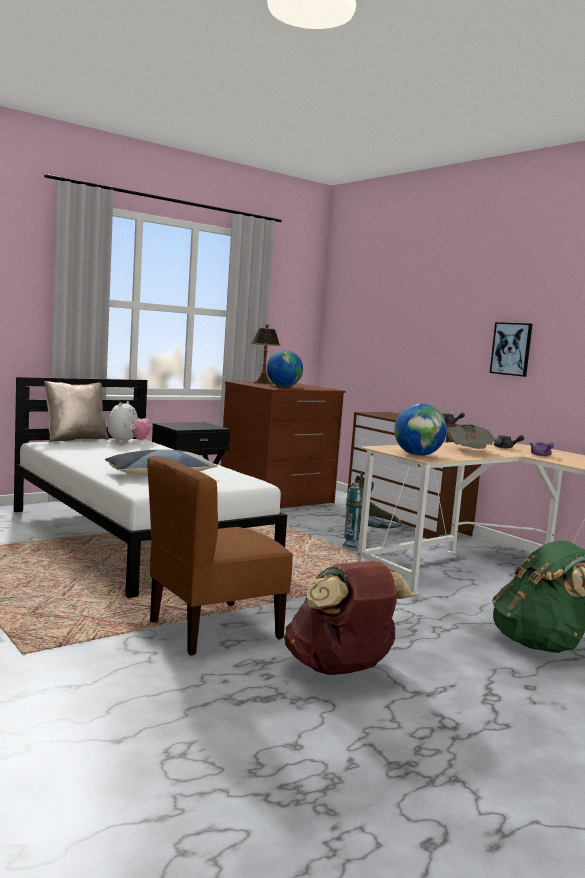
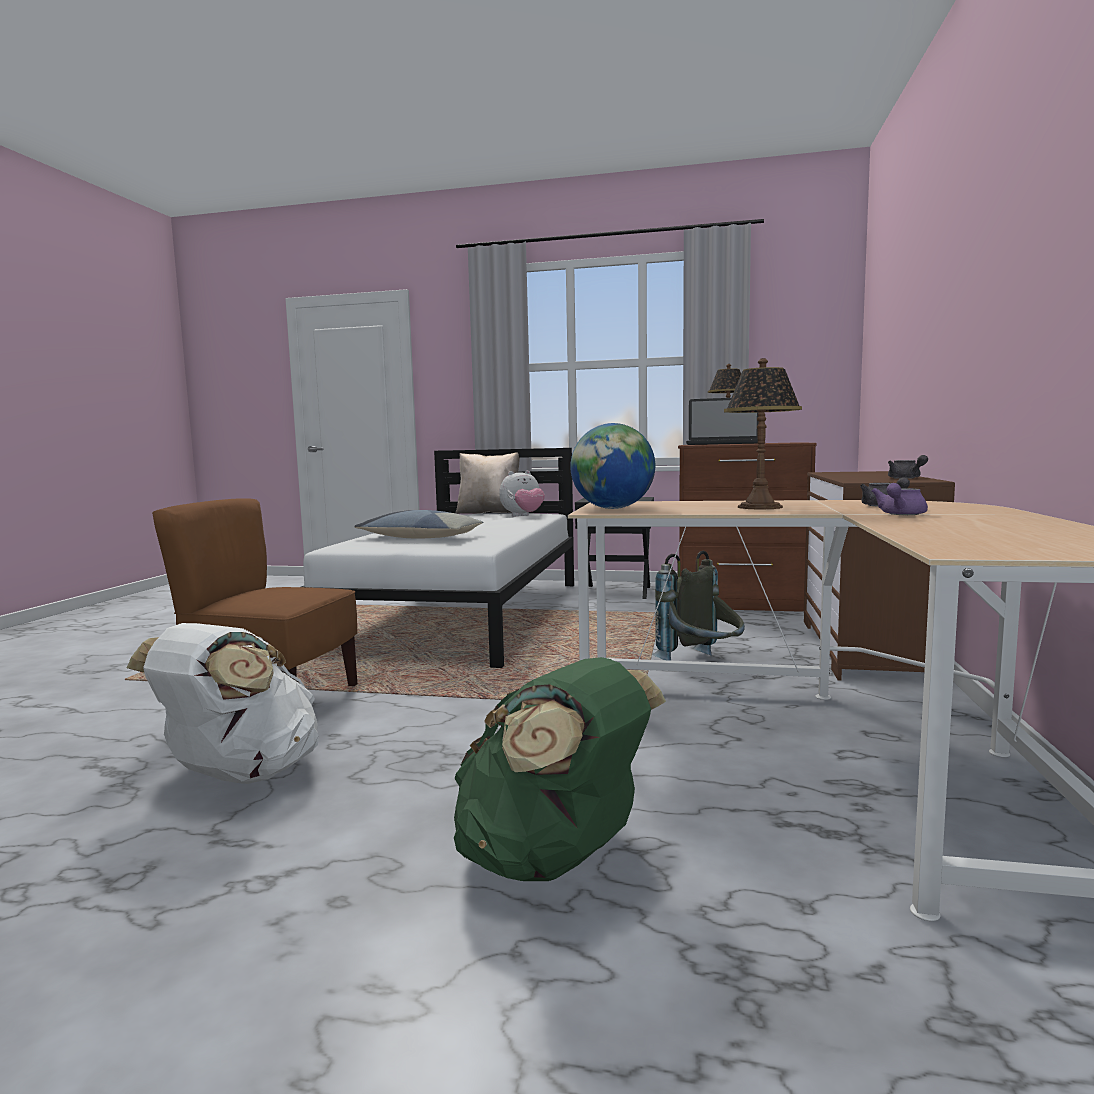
camera: 50 degrees right, 0 degrees up
globe [267,350,303,387] -> laptop [686,398,759,445]
brown backpack [284,561,414,675] -> white backpack [127,623,319,784]
newspaper [447,424,496,449] -> table lamp [724,358,802,509]
picture [490,322,532,377] -> none

